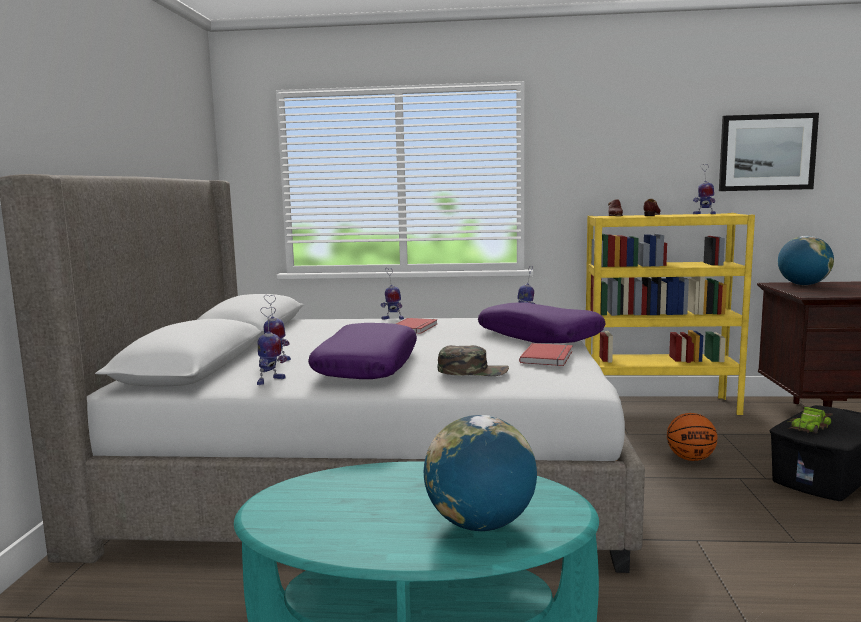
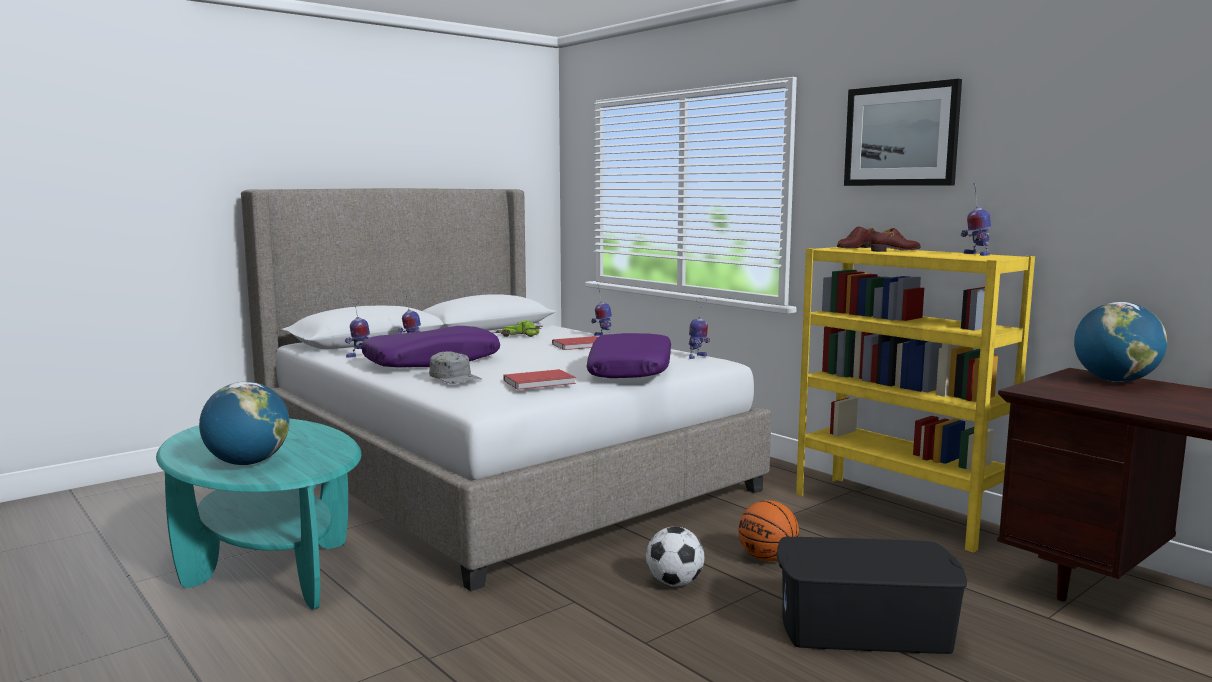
camera: 45 degrees right, 0 degrees up
green cap [437,345,509,376] -> grey cap [429,351,482,384]
picture [719,113,819,191] -> picture moved to [844,79,962,186]
toy car [788,407,833,434] -> toy car moved to [494,320,543,337]
none -> football [646,526,705,587]

